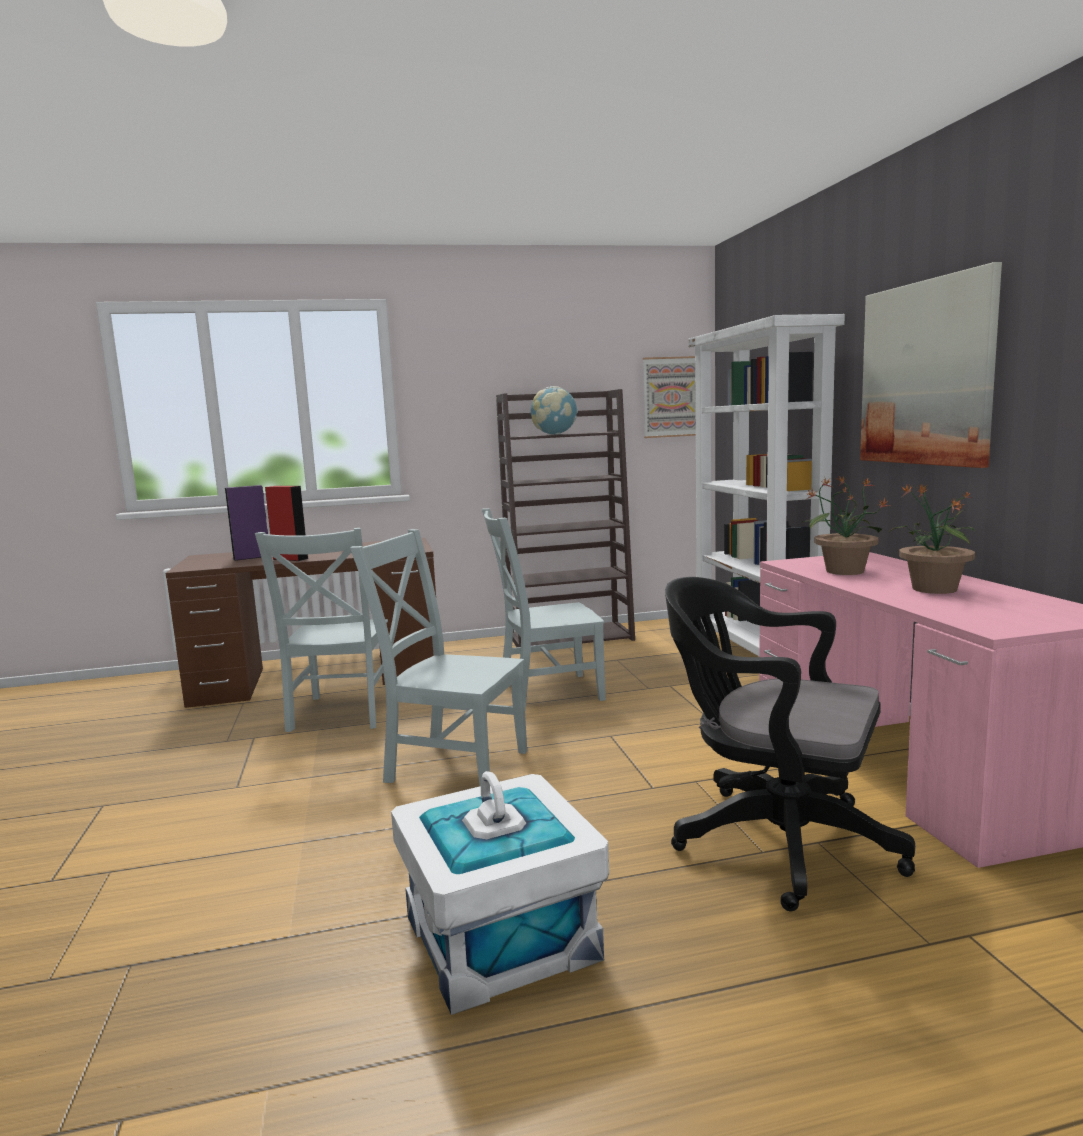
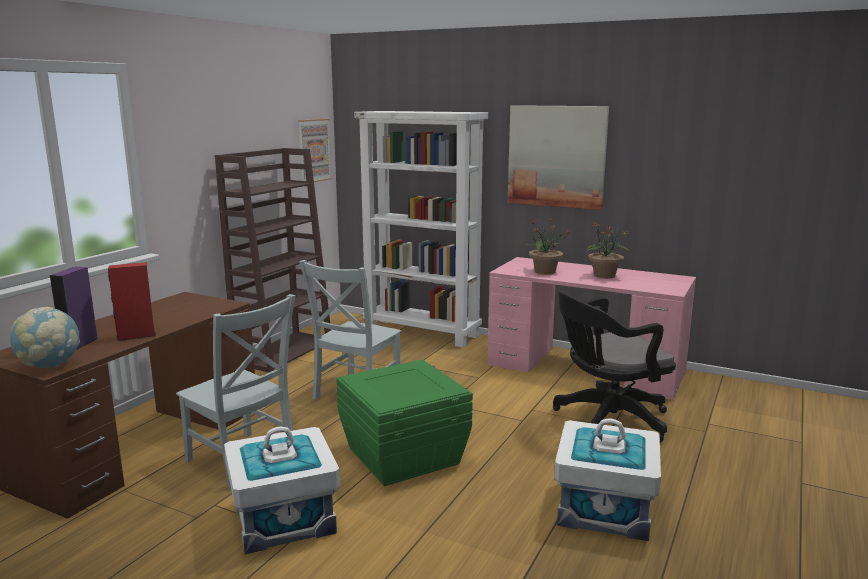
camera: 50 degrees left, 5 degrees up
grey chair [350,529,527,786] -> green storage box [336,360,473,486]
globe [531,386,578,435] -> globe moved to [10,307,80,368]
none -> white storage box [224,427,340,554]

